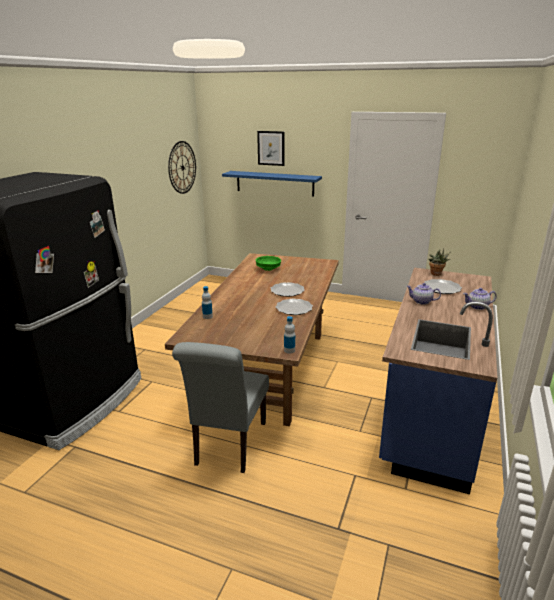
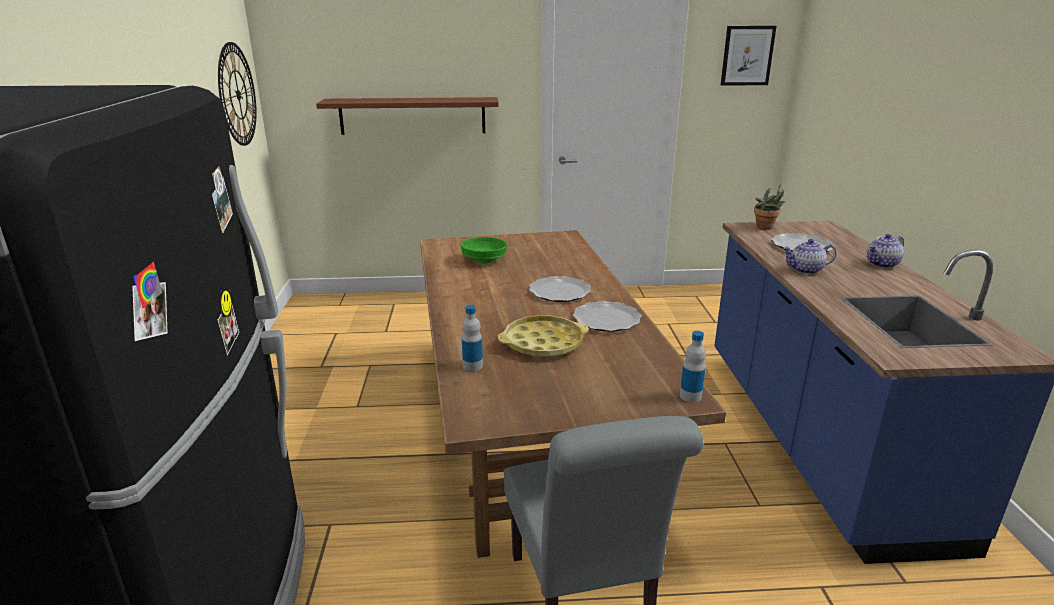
camera: 25 degrees left, 0 degrees up
blue shelf [222,171,322,197] -> brown shelf [316,97,499,135]
picture [257,131,285,166] -> picture moved to [721,26,776,86]
none -> yellow tray [498,315,589,357]

